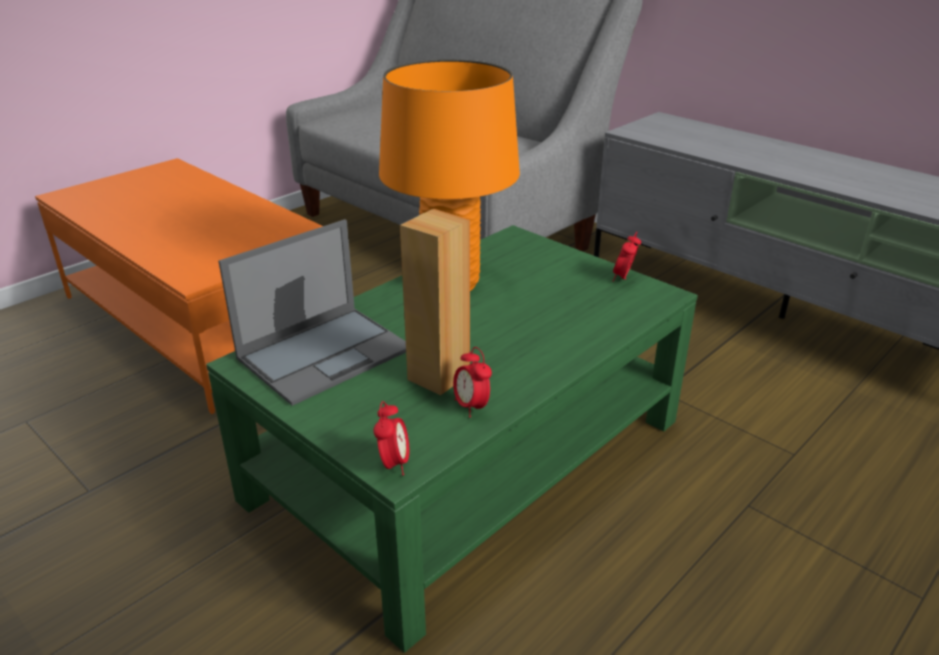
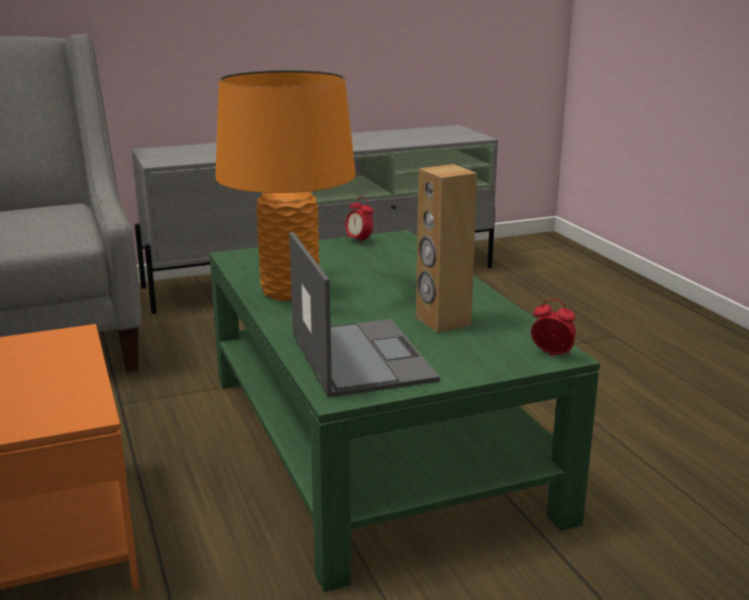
camera: 65 degrees left, 10 degrees down
alarm clock [453,347,492,418] -> none

